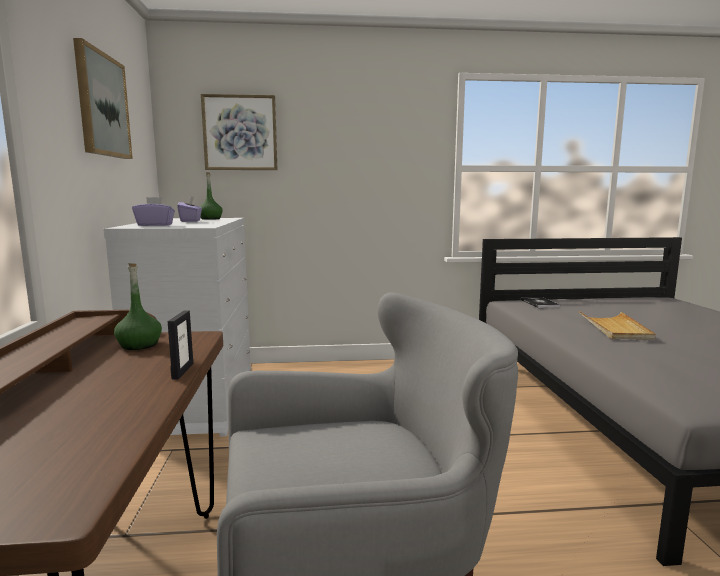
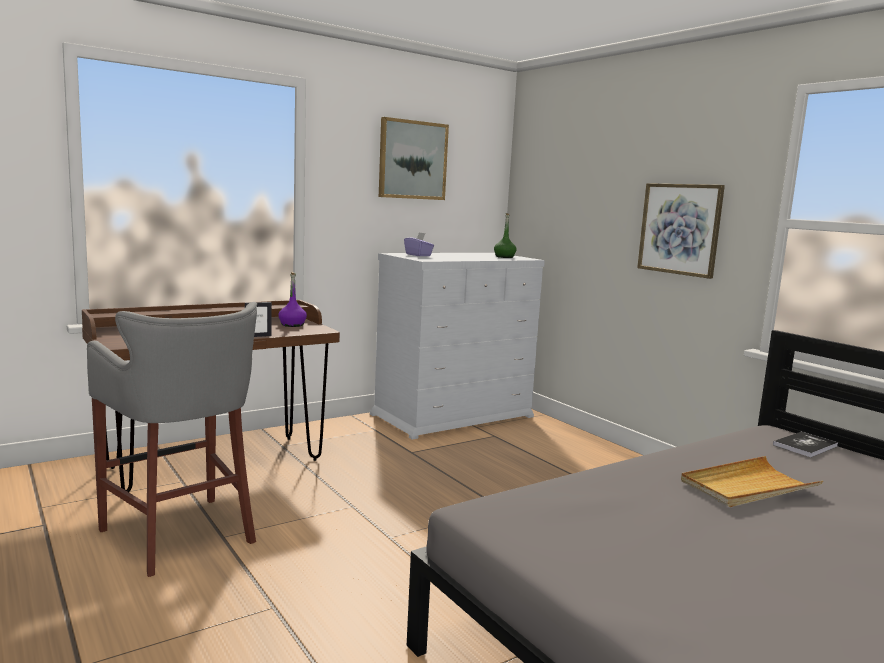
camera: 60 degrees right, 0 degrees up
green bottle [114,263,162,350] -> purple bottle [278,272,307,327]
purple tissue box [177,196,202,222] -> none
picture [201,94,277,170] -> picture moved to [637,183,725,279]

